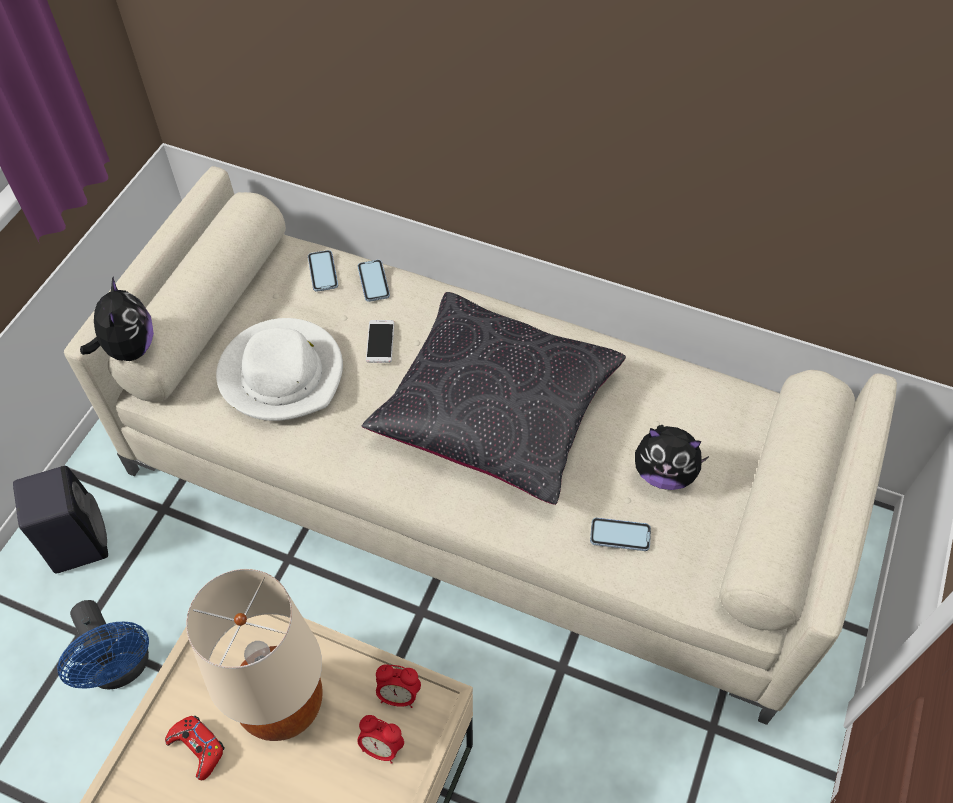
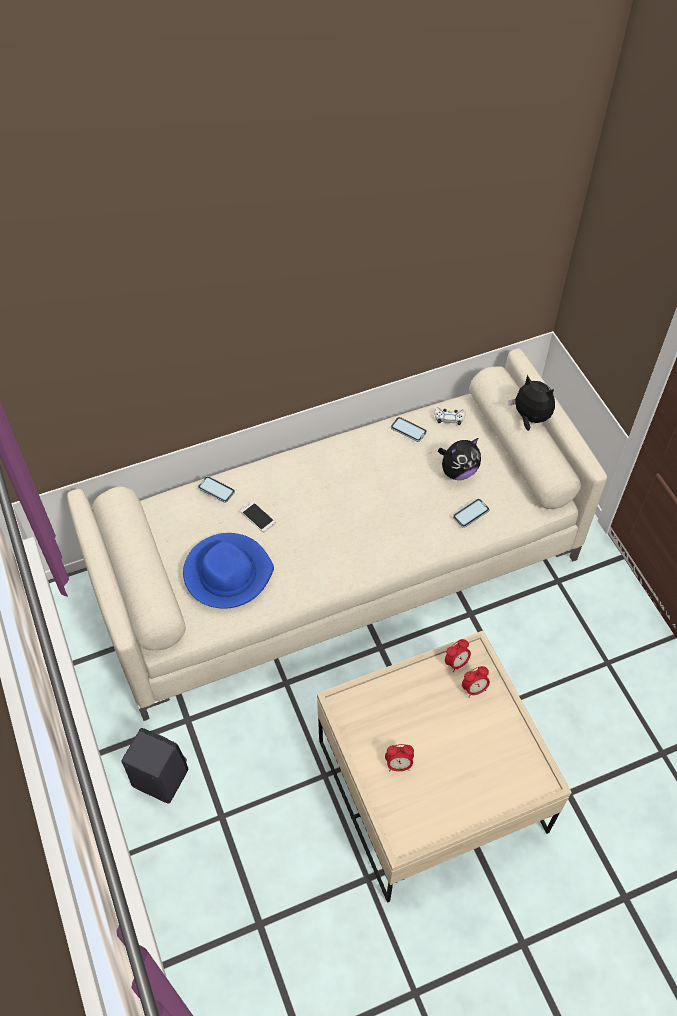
camera: 45 degrees left, 0 degrees up
blue fan [57,600,149,689] -> none
plush toy [80,276,154,361] -> plush toy moved to [508,375,555,431]
red game controller [165,716,225,780] -> alarm clock [385,744,414,772]
beige table lamp [186,569,323,741] -> none
white hat [216,318,343,421] -> blue hat [183,533,274,609]
phone [308,250,338,292] -> phone moved to [391,417,427,442]
black pillow [362,292,626,505] -> none
none -> white game controller [434,407,466,425]

